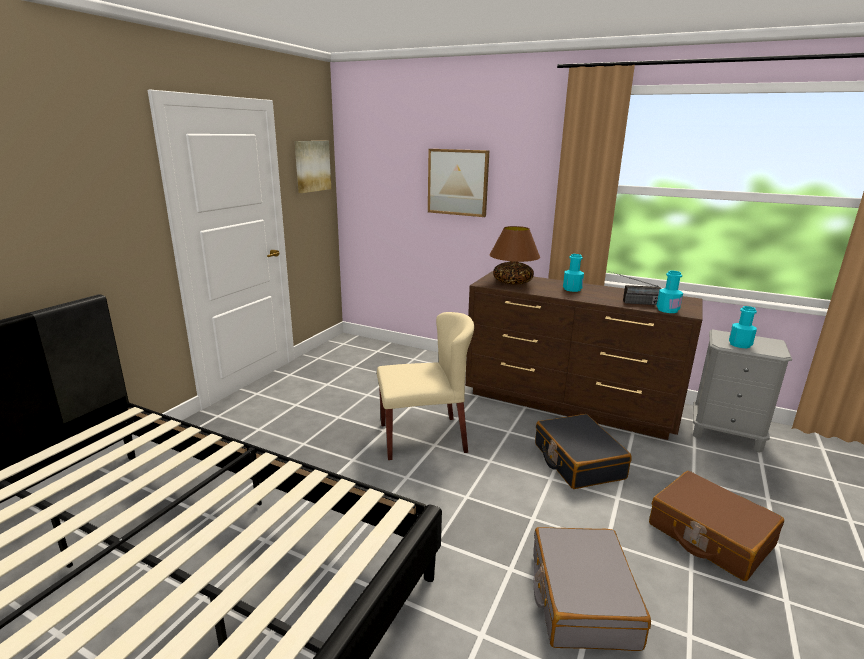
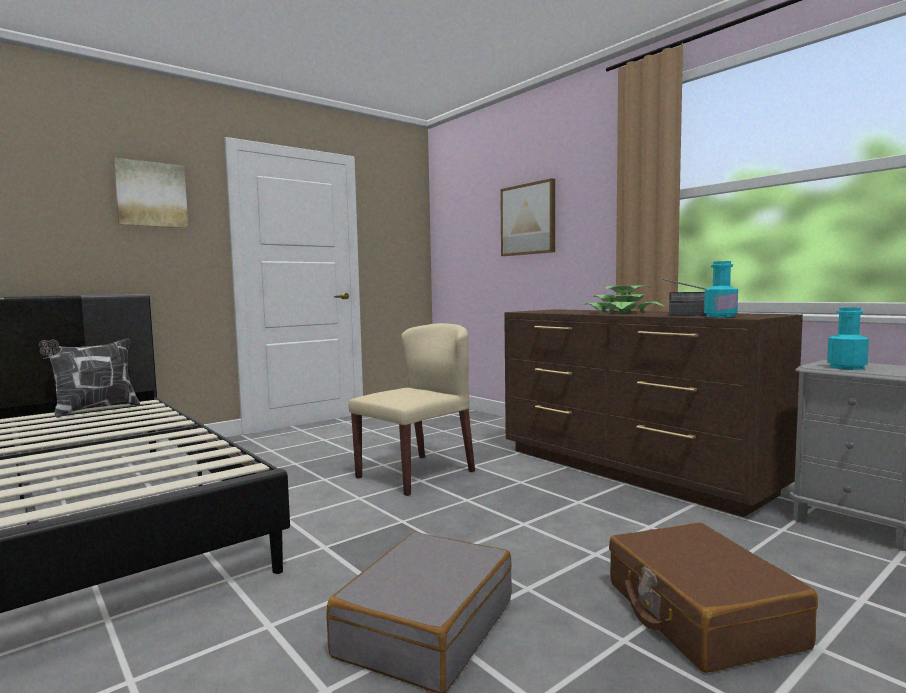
camera: 25 degrees right, 15 degrees down
picture [295,141,331,193] -> picture moved to [113,158,188,228]
beige chair [377,312,474,460] -> beige chair turned 60 degrees counterclockwise [348,323,475,496]
brown table lamp [489,226,540,285] -> none
black suitcase [535,414,632,489] -> none
turquoise bottle [563,254,584,292] -> potted plant [584,285,664,313]
none -> pillow [39,339,140,418]

